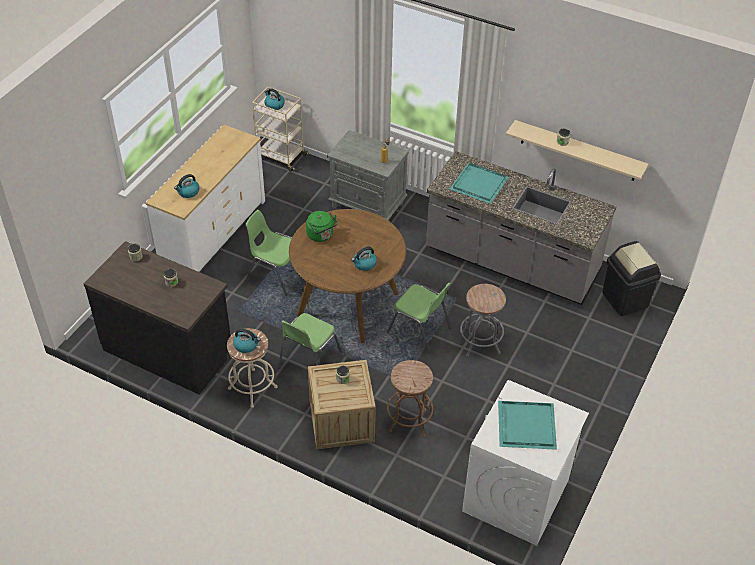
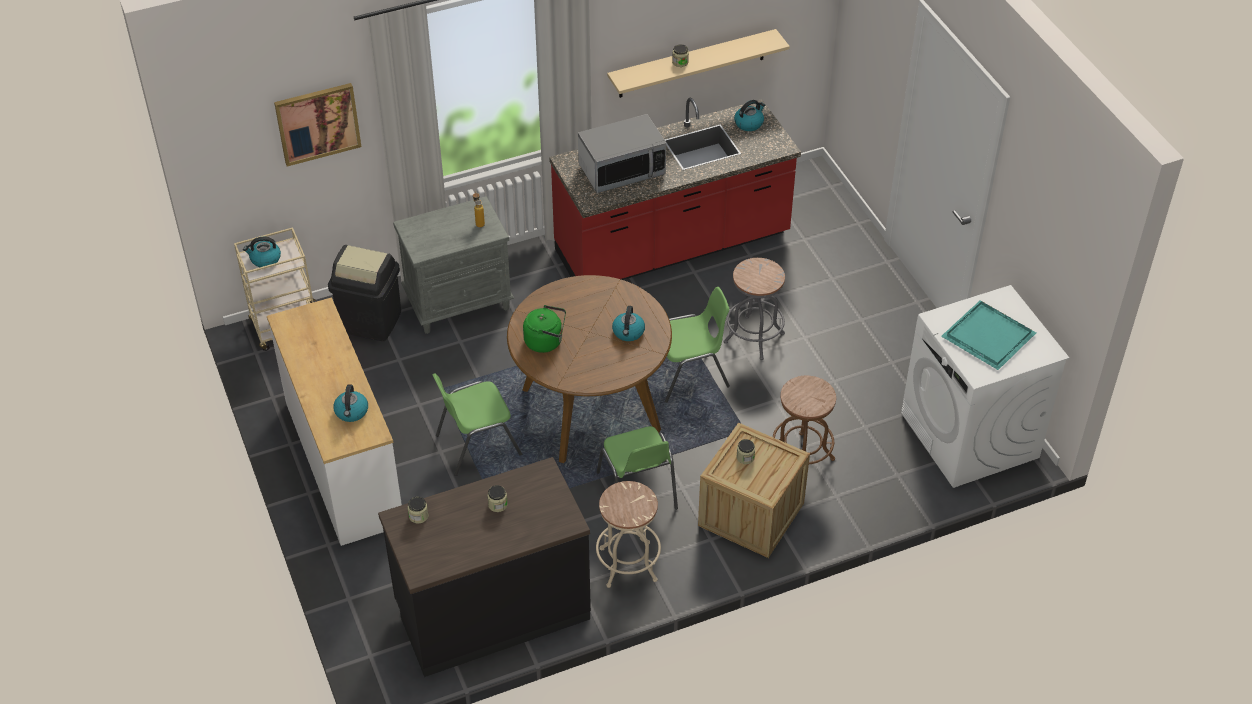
camera: 50 degrees left, 0 degrees up
kettle [233,329,261,353] -> kettle moved to [734,100,765,131]
grey counter [426,151,616,305] -> red counter [549,98,801,280]
turquoise tray [450,163,509,204] -> microwave [578,114,666,193]
black trash can [602,241,661,316] -> black trash can moved to [328,245,401,341]
none -> picture [274,83,361,166]

